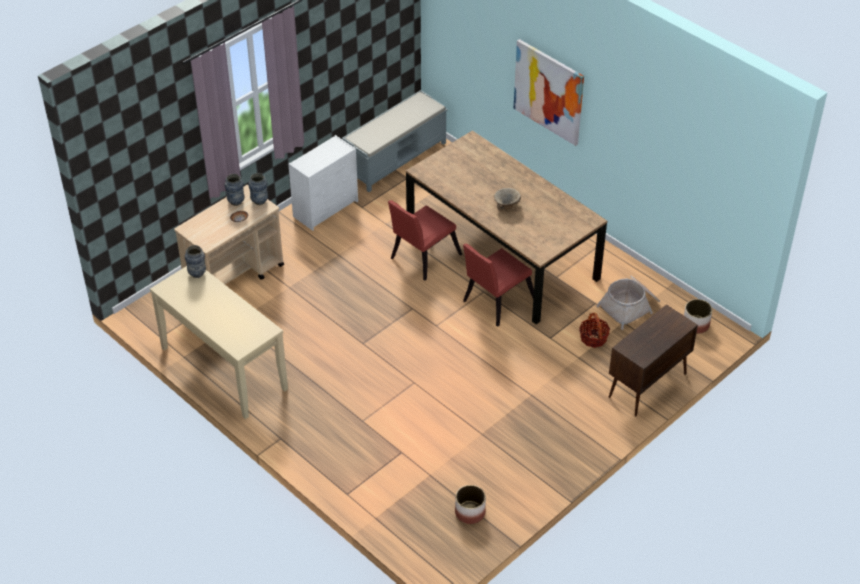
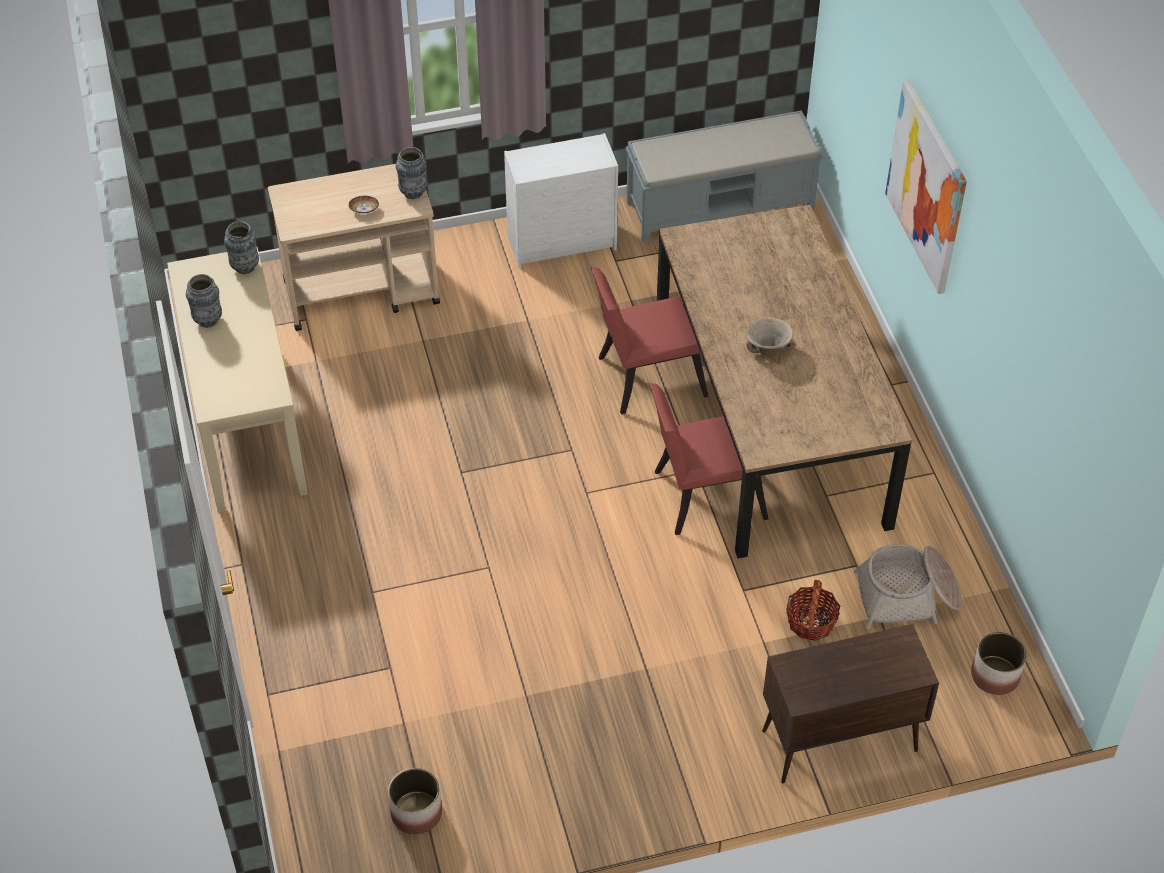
camera: 30 degrees right, 5 degrees up
vase [224,174,245,206] -> vase moved to [186,274,222,328]

